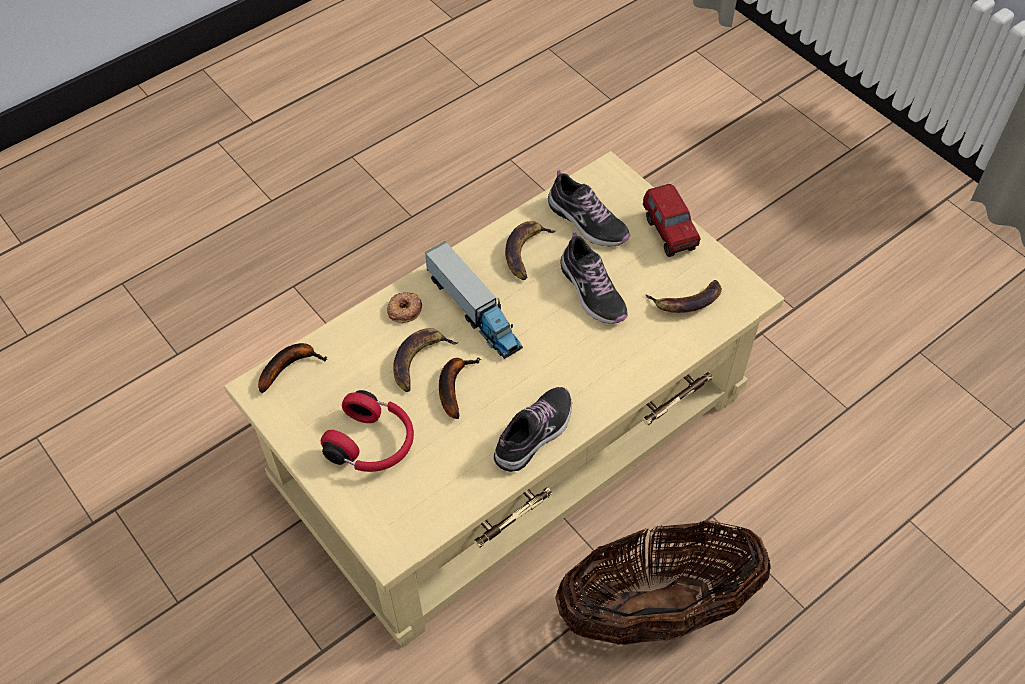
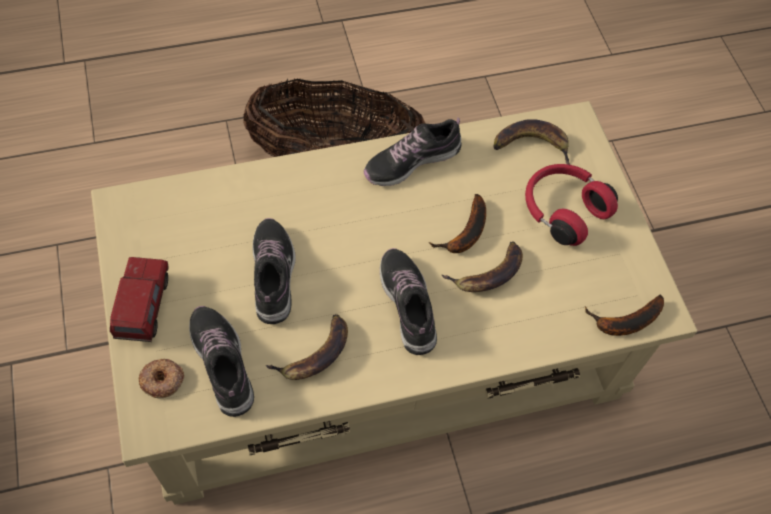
camera: 160 degrees left, 5 degrees up
donut [387,292,422,323] -> donut moved to [139,359,184,398]
toy truck [424,241,523,359] -> shoe [380,248,437,355]
banana [645,280,722,313] -> banana moved to [493,119,570,165]

